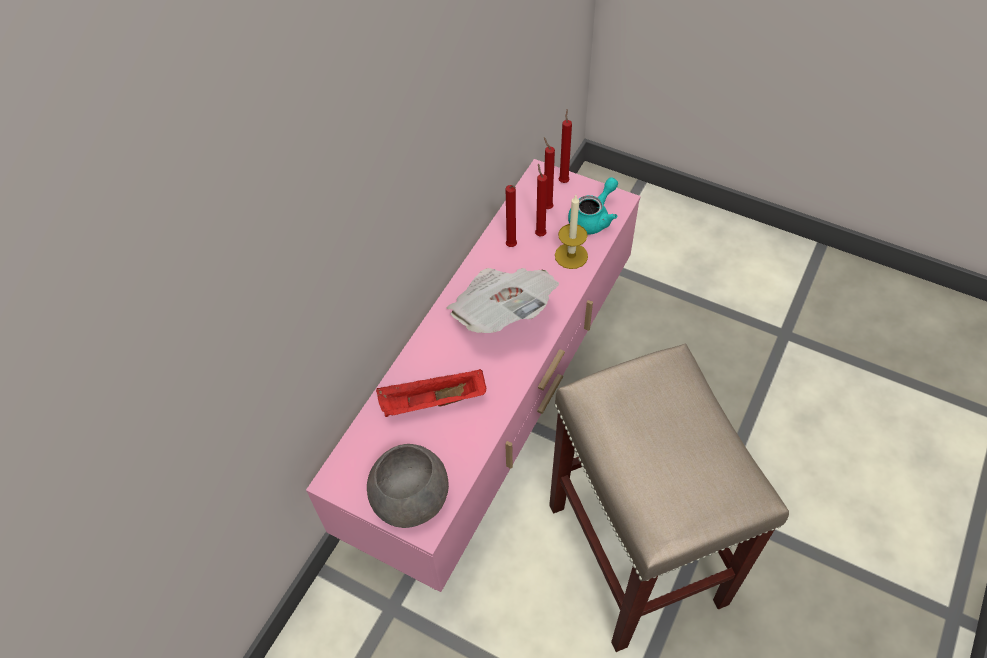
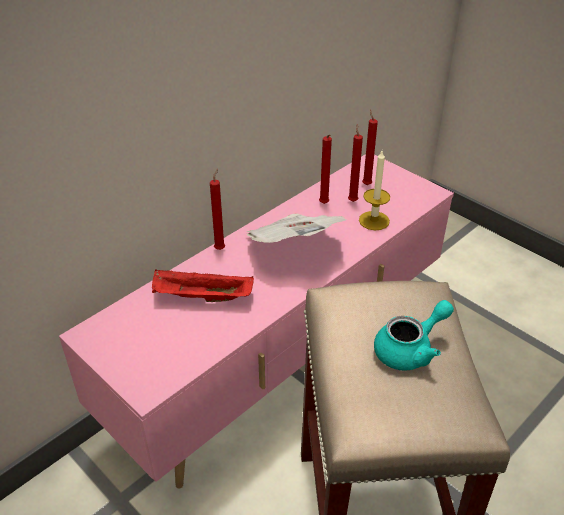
camera: 15 degrees right, 15 degrees down
grey bowl [367,444,449,528] -> none
red candle [559,109,572,183] -> red candle moved to [210,169,225,250]
turquoise teapot [568,177,618,234] -> turquoise teapot moved to [374,300,454,371]

